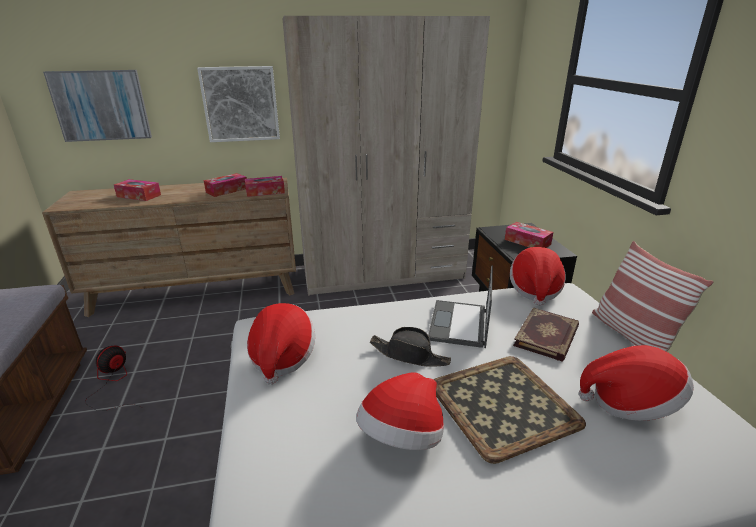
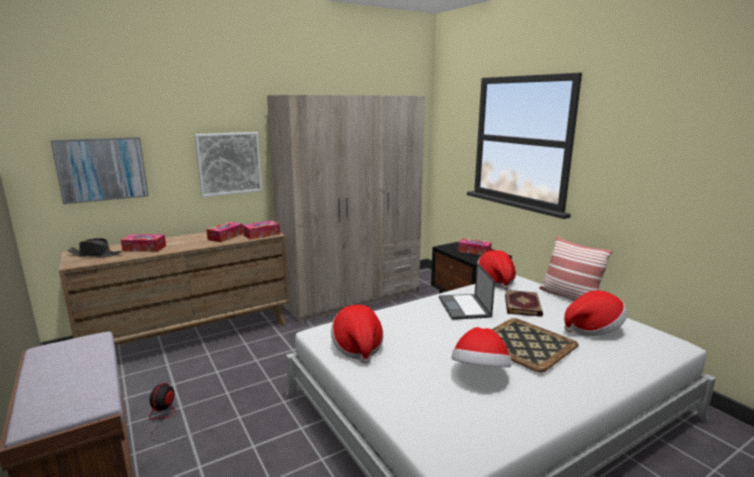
camera: 20 degrees left, 10 degrees down
black hat [370,327,451,367] -> black hat moved to [67,238,122,257]

